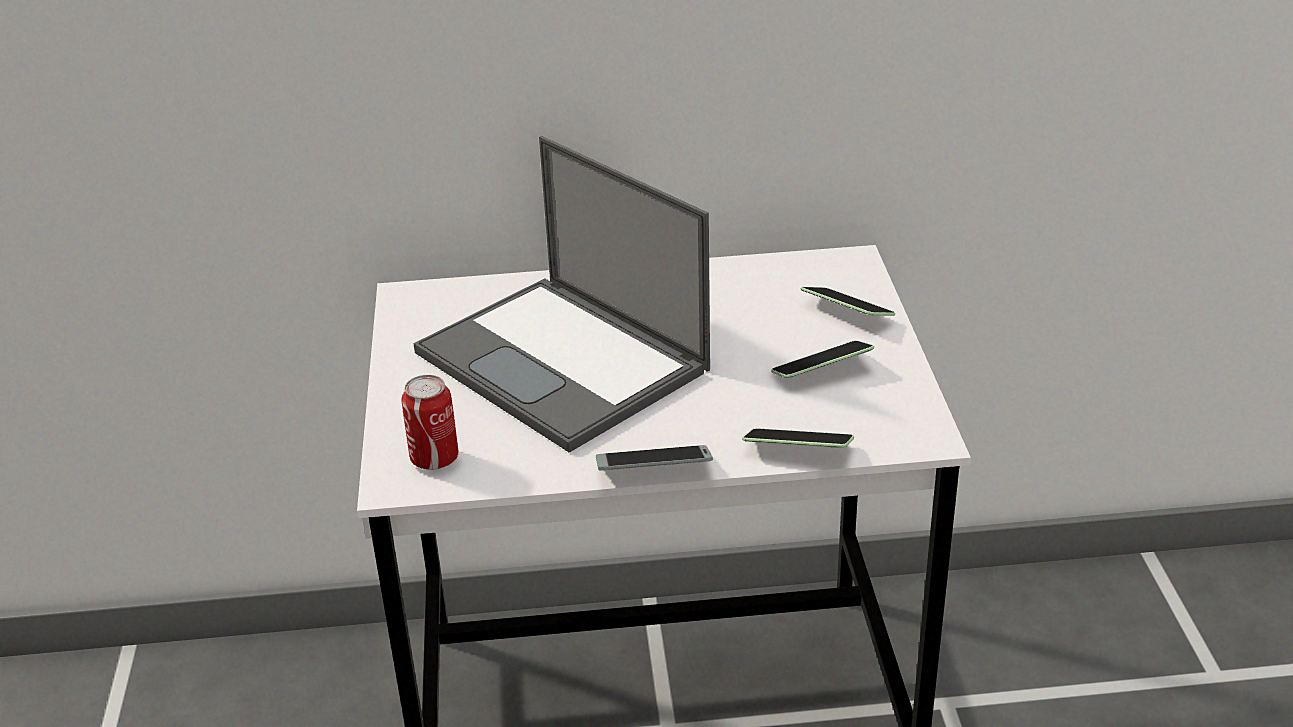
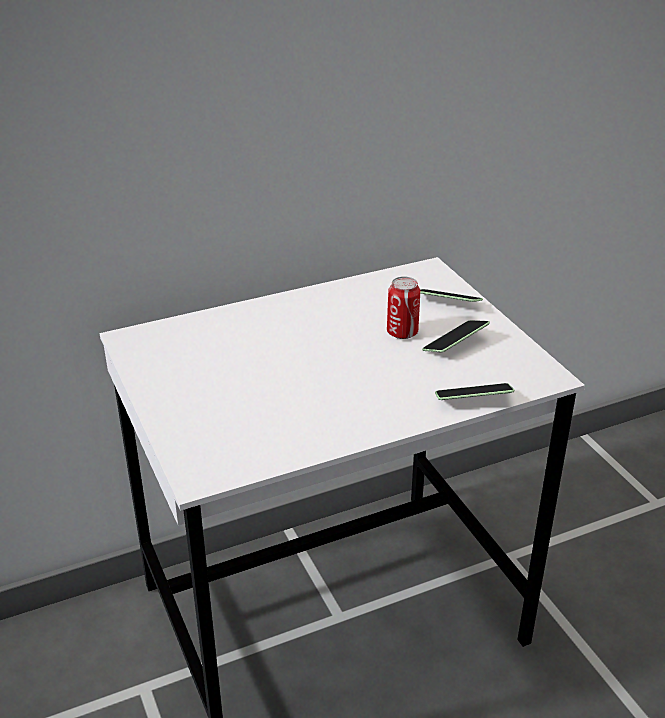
camera: 20 degrees left, 0 degrees up
can [401,375,458,470] -> can moved to [387,277,420,339]
laptop [413,136,710,453] -> none
phone [596,445,713,470] -> none

